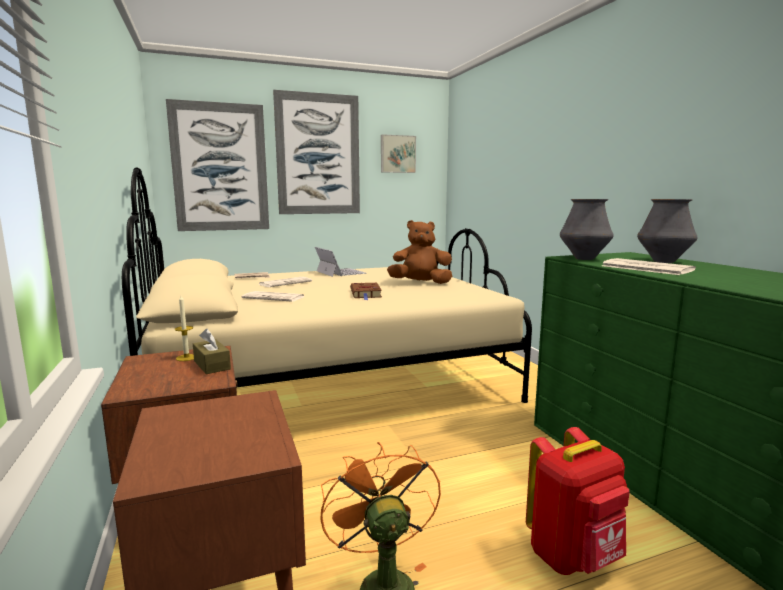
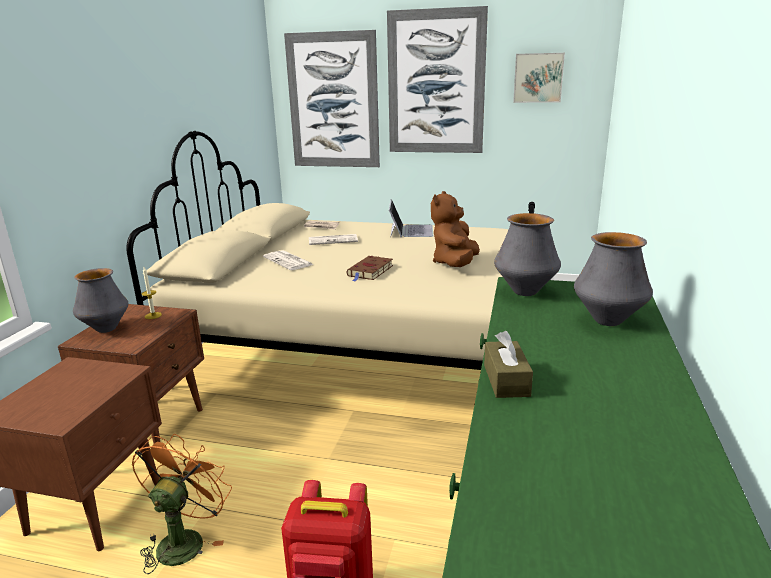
camera: 35 degrees right, 10 degrees up
brown tissue box [193,329,231,374] -> brown tissue box moved to [484,331,533,398]
brown plush toy [387,220,452,284] -> brown plush toy turned 105 degrees counterclockwise [431,191,480,267]
newspaper [601,258,696,275] -> none
none -> vase [73,268,128,333]

